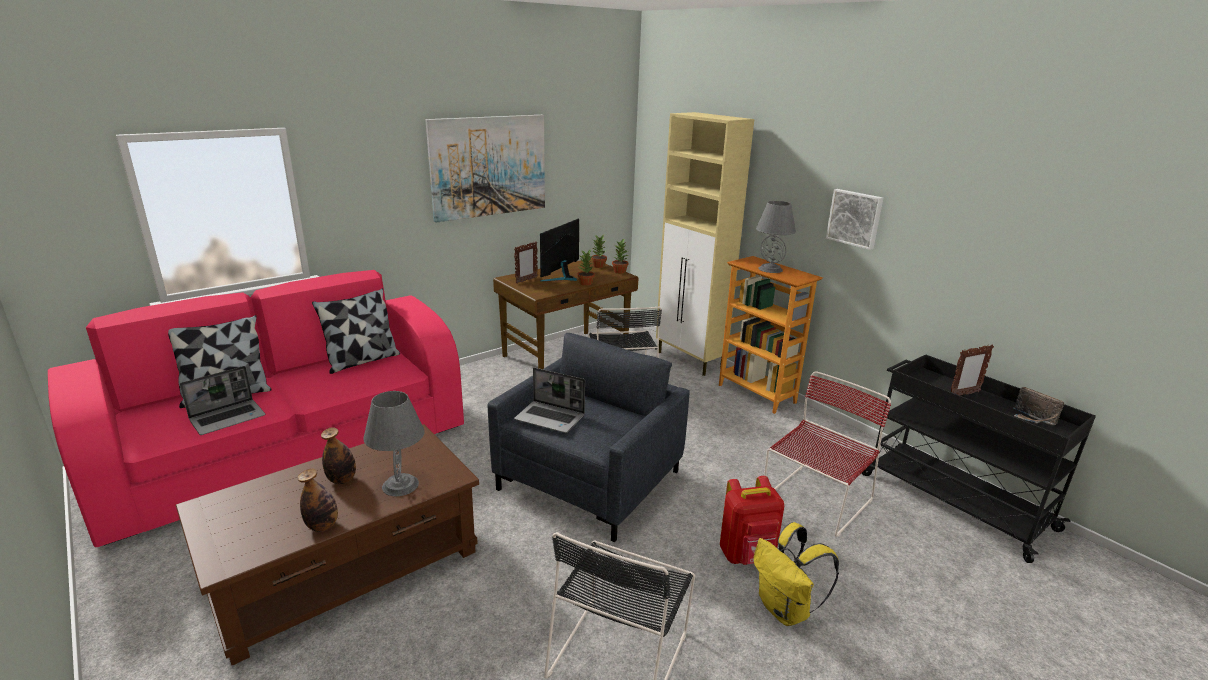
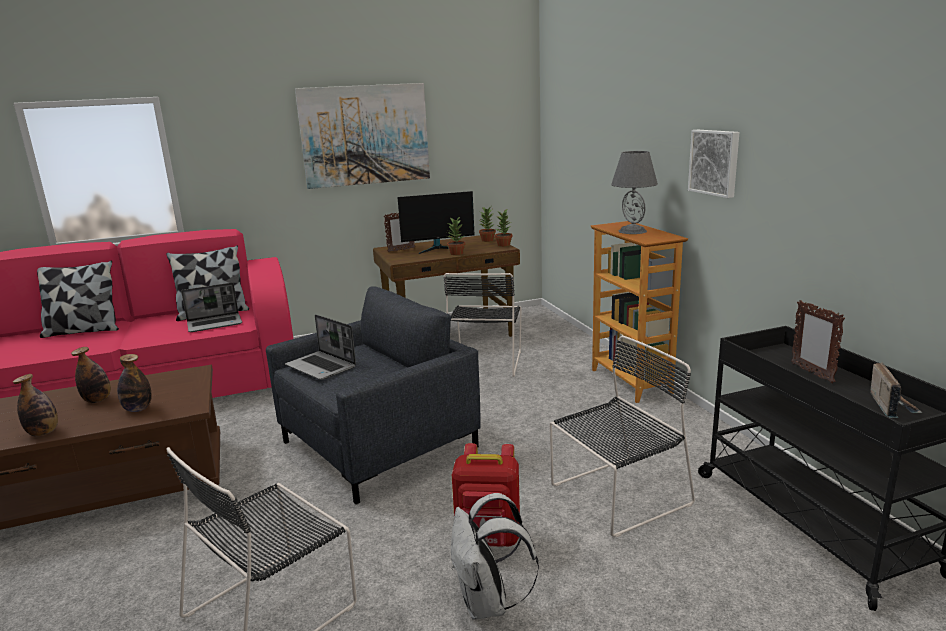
camera: 20 degrees right, 5 degrees down
laptop [180,366,266,435] -> laptop moved to [181,283,242,332]
grey table lamp [363,391,425,496] -> bottle [117,354,152,412]
monitor [540,219,579,282] -> monitor turned 150 degrees counterclockwise [397,191,475,254]
beige cabinet [656,112,754,376] -> none
yellow backpack [754,522,839,626] -> white backpack [451,493,539,620]
red chair [764,371,891,537] -> black chair [549,335,695,537]
picture frame [951,344,994,395] -> picture frame turned 75 degrees clockwise [791,300,845,383]
radio [1013,387,1064,425] -> radio turned 150 degrees counterclockwise [870,362,922,418]

